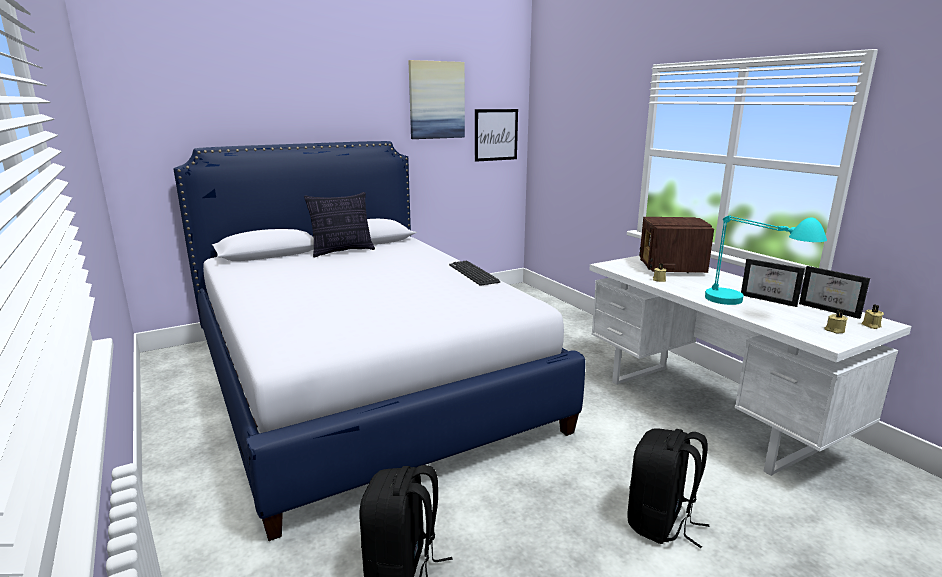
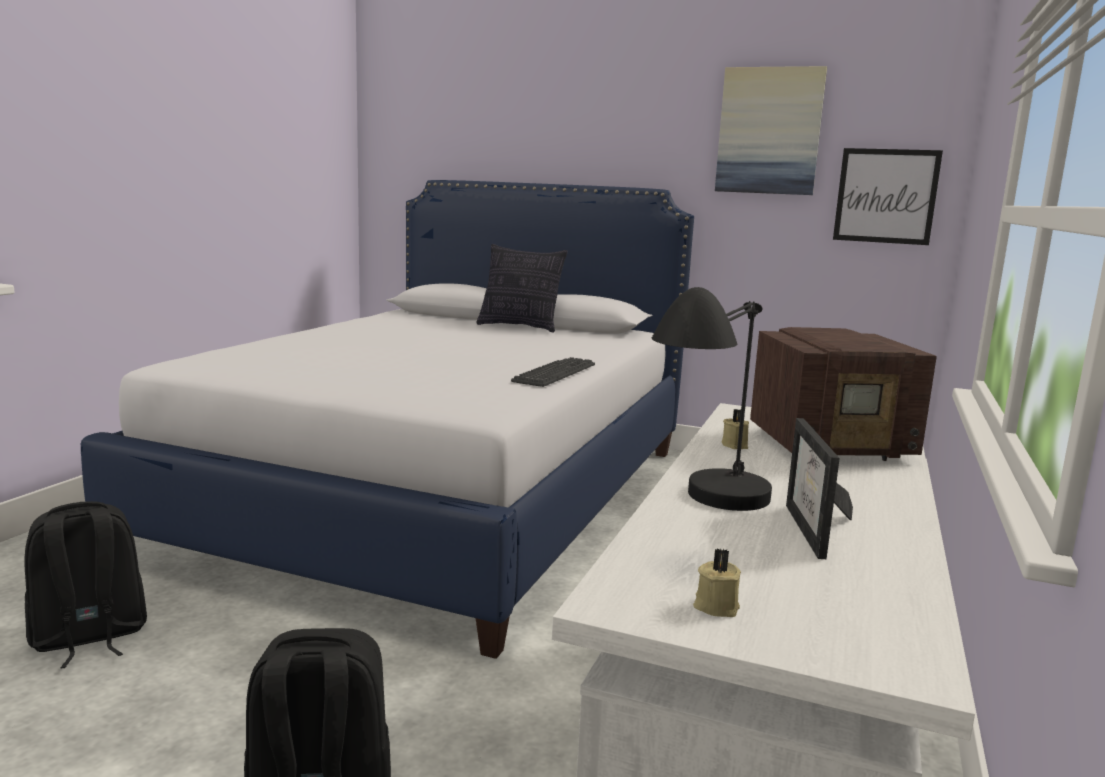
camera: 50 degrees right, 5 degrees down
radio [639,217,714,273] -> radio turned 150 degrees counterclockwise [750,327,937,461]
turquoise table lamp [705,215,827,305] -> black table lamp [652,287,772,511]
picture frame [799,266,870,319] -> none
beige candle [861,305,884,329] -> none

